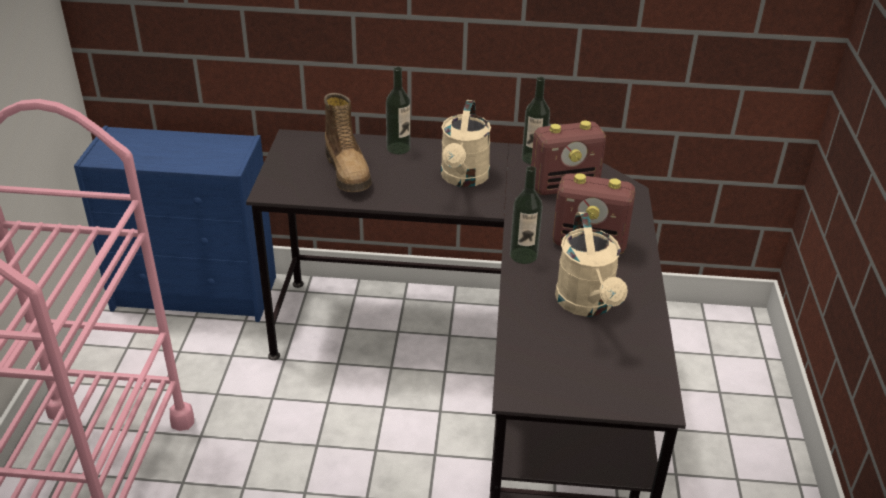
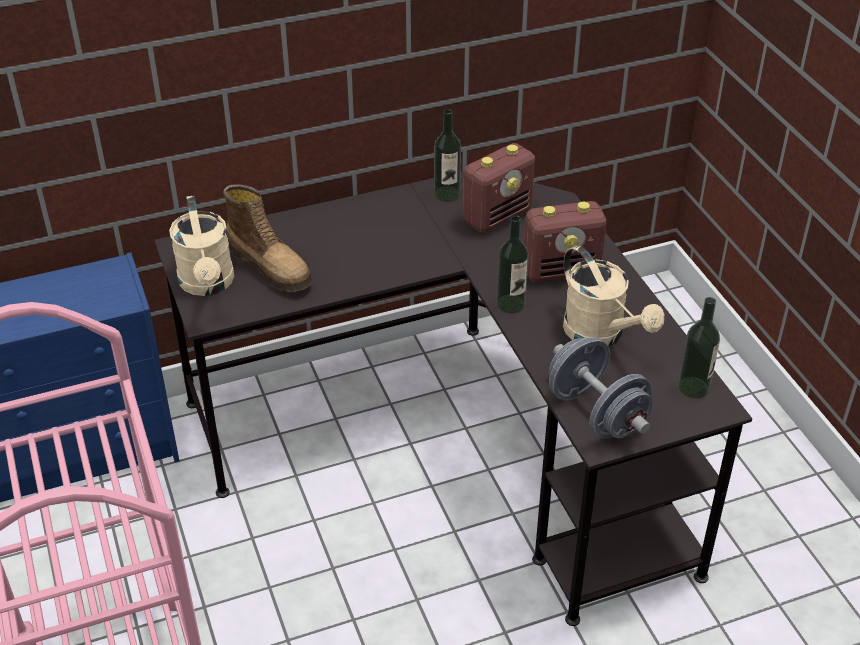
camera: 25 degrees left, 5 degrees up
bottle [386,67,411,154] -> bottle moved to [678,297,720,398]
beige watering can [441,100,491,187] -> beige watering can moved to [169,195,234,296]
none -> grey dumbbell [549,337,653,439]

